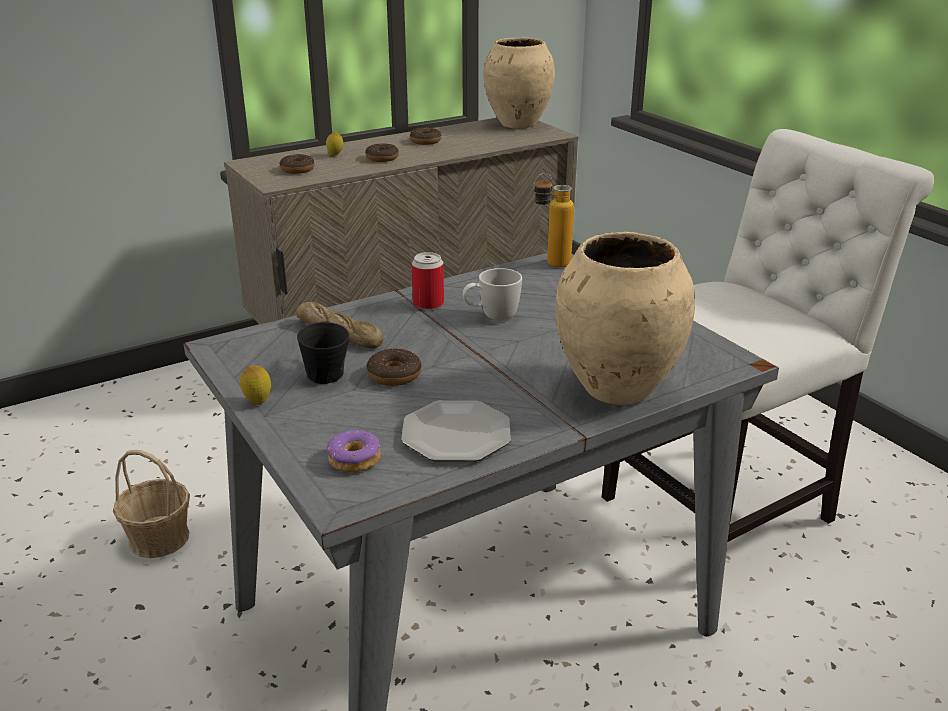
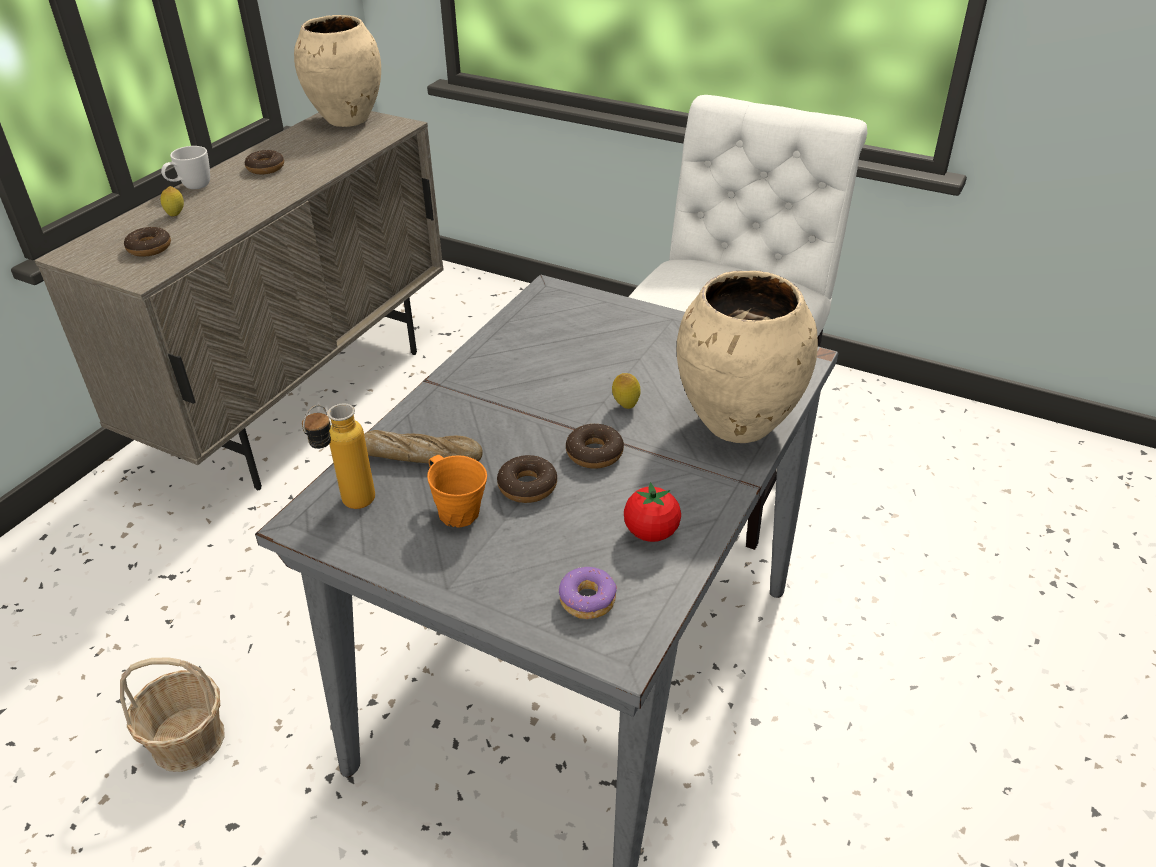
camera: 30 degrees left, 10 degrees up
lemon [240,365,271,405] -> lemon moved to [612,373,641,409]
black mug [297,321,349,384] -> orange mug [427,455,487,528]
donut [365,143,399,162] -> donut moved to [566,424,624,469]
plate [401,400,511,462] -> tomato [624,482,681,542]
can [412,252,444,310] -> none
white mug [462,268,522,321] -> white mug moved to [161,146,210,189]
bottle [533,173,574,268] -> bottle moved to [302,403,375,509]

